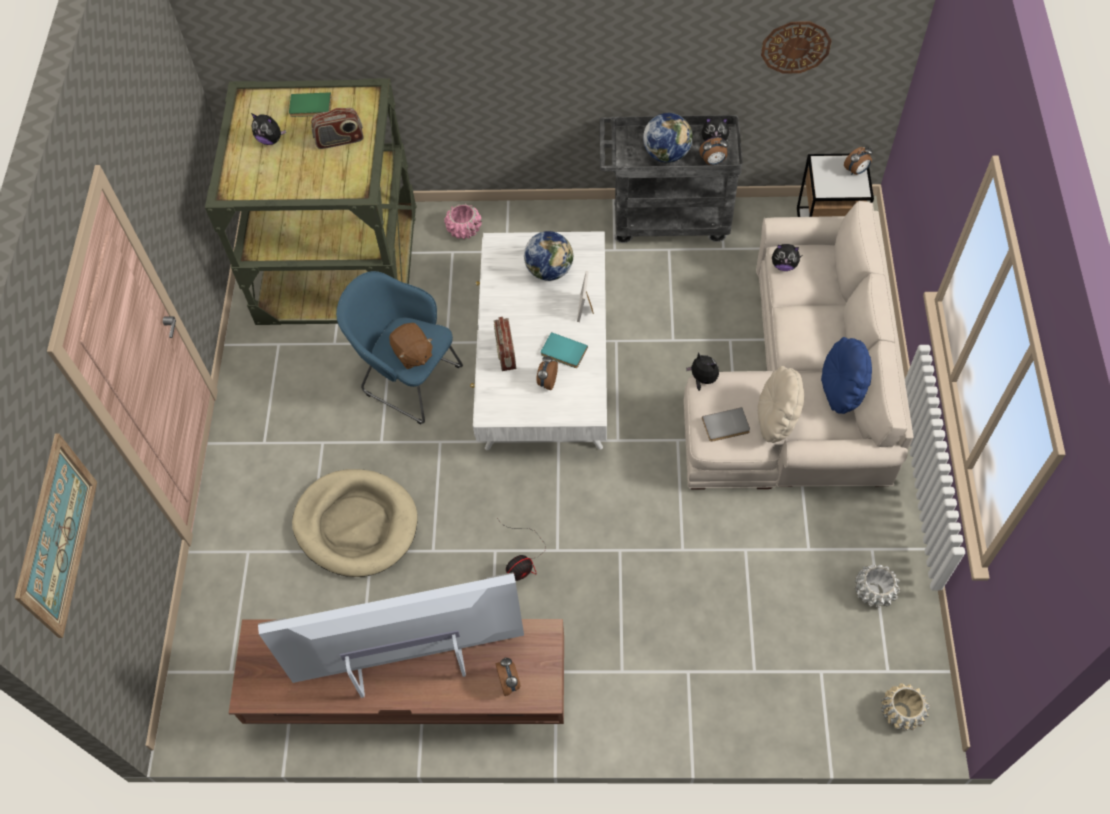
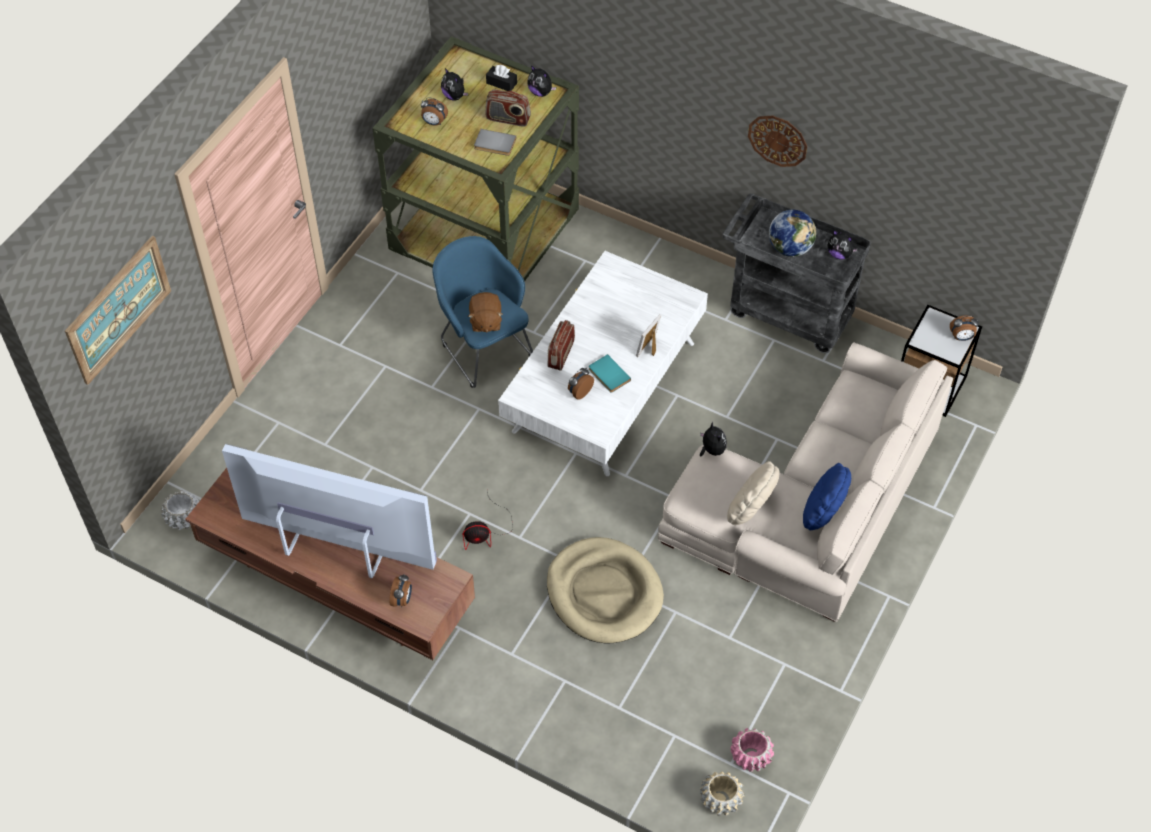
camera: 25 degrees right, 5 degrees down
green book [289,92,331,117] -> black tissue box [486,65,517,91]
beige dog bed [292,469,418,577] -> beige dog bed moved to [547,537,664,643]
pink planter [444,204,482,239] -> pink planter moved to [731,728,774,772]
globe [524,231,573,281] -> none
alarm clock [699,137,728,165] -> alarm clock moved to [421,97,448,126]
grey book [702,407,750,442] -> grey book moved to [474,129,516,156]
wall clock [761,21,831,74] -> wall clock moved to [748,115,807,167]
plush toy [772,244,802,271] -> plush toy moved to [528,65,556,97]
white planter [855,564,900,608] -> white planter moved to [161,491,199,530]

